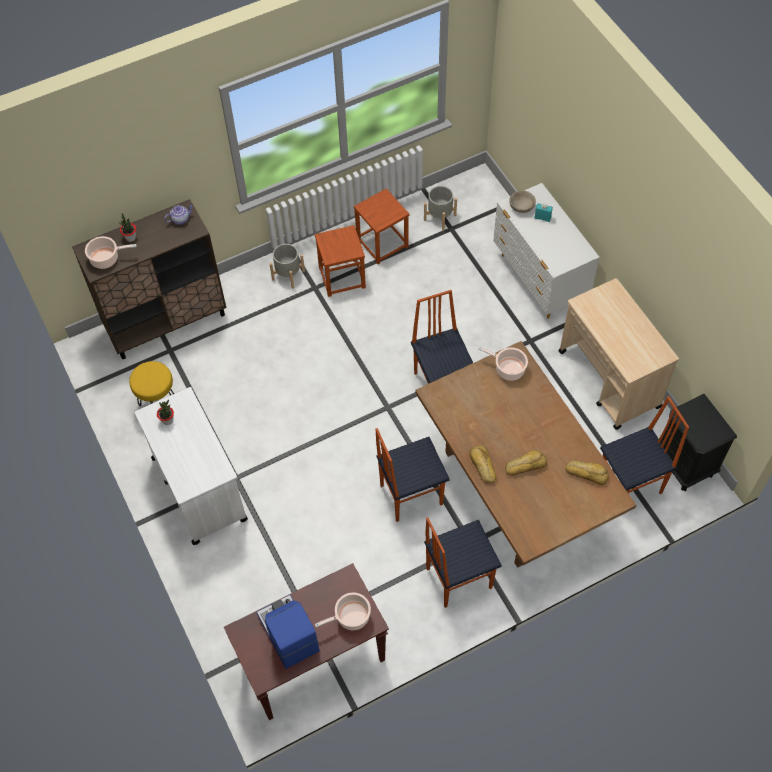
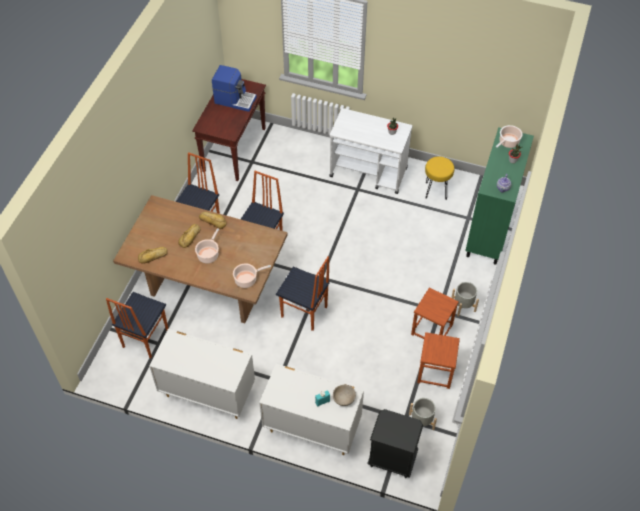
camera: 135 degrees right, 5 degrees down
brown cabinet [72,199,227,359] -> green cabinet [465,127,534,265]
cooking pot [315,592,371,630] -> cooking pot moved to [195,228,219,264]
beige cart [558,278,679,430] -> white dresser [149,329,255,419]
black nightstand [661,394,737,491] -> black nightstand moved to [367,409,423,478]

